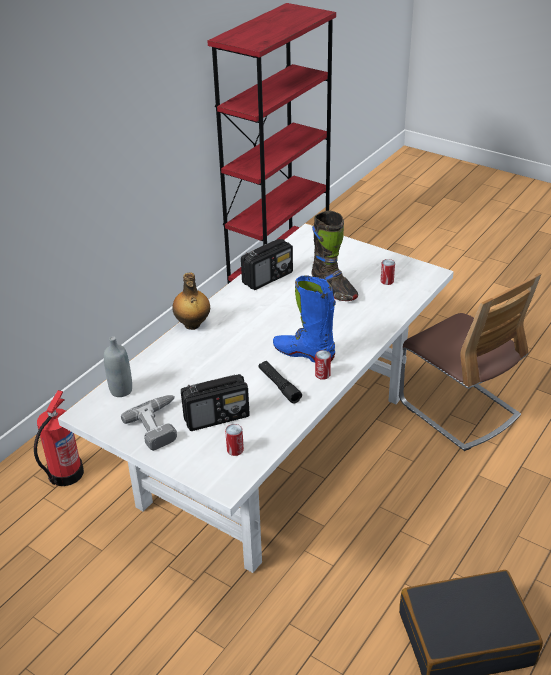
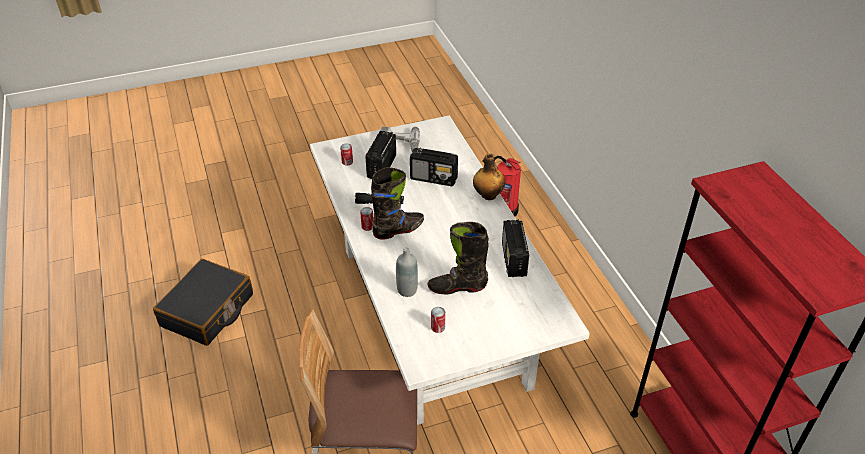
camera: 125 degrees right, 5 degrees up
grey bottle [104,336,132,397] -> grey bottle moved to [396,247,418,297]
blue boot [273,275,336,363] -> black boot [371,167,424,240]
none -> radio [410,147,458,186]

